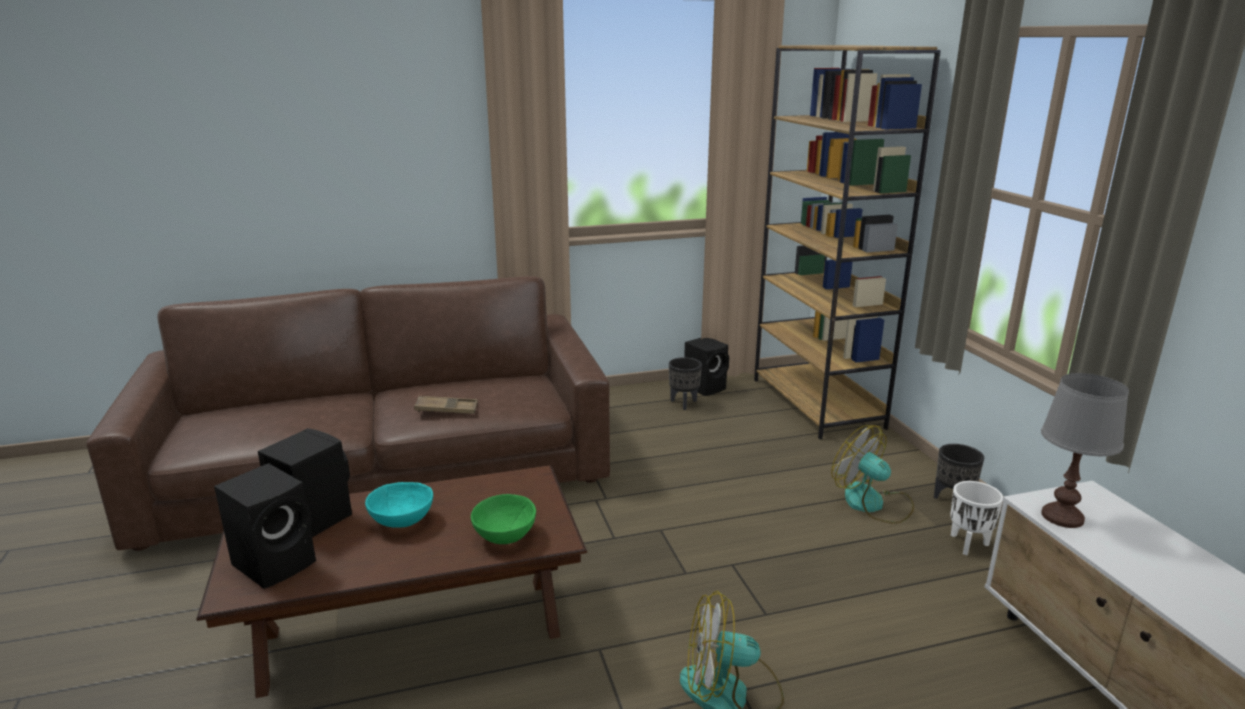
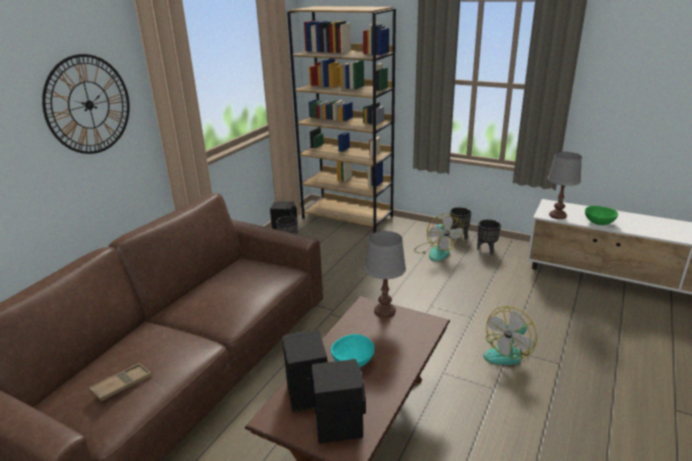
camera: 45 degrees left, 5 degrees up
brown tray [414,396,478,414] -> brown tray moved to [89,363,152,401]
green bowl [471,494,536,544] -> green bowl moved to [585,206,618,225]
fan [831,425,914,524] -> fan turned 105 degrees counterclockwise [414,213,464,261]
white planter [950,481,1003,555] -> black planter [477,220,501,255]
none -> wall clock [42,54,130,154]
none -> grey table lamp [365,231,406,318]

